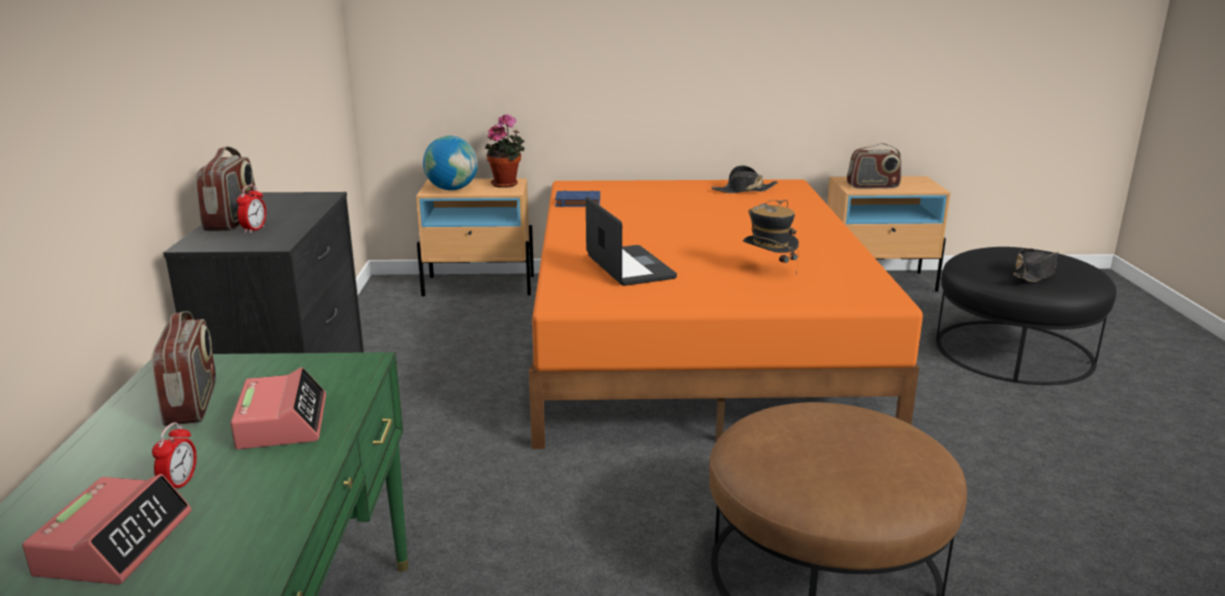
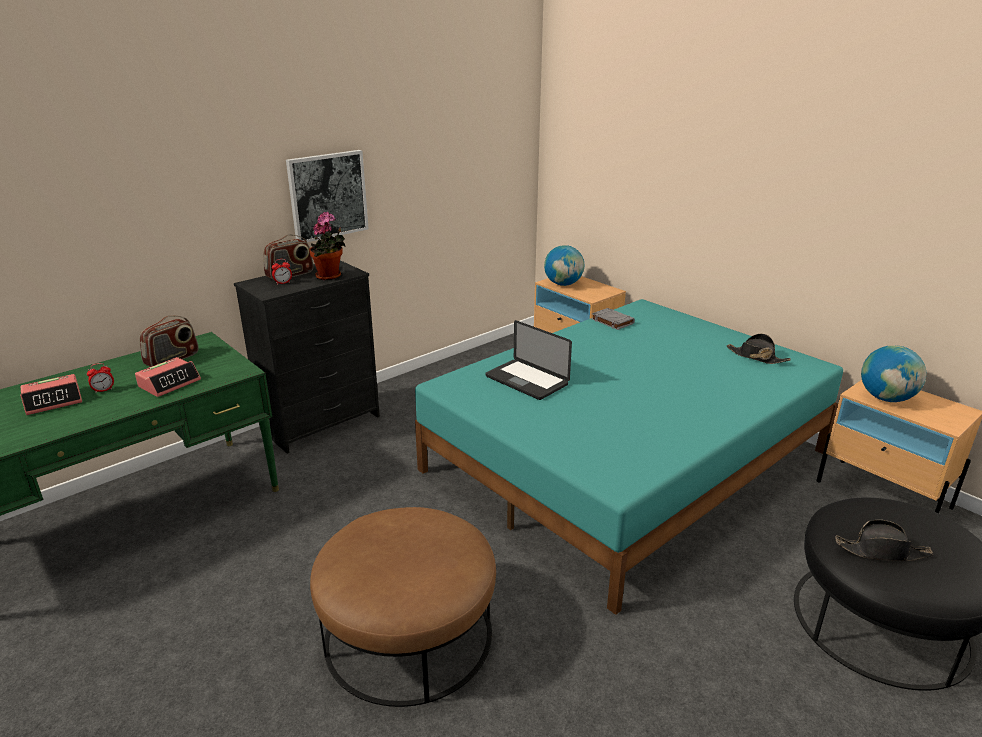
camera: 50 degrees right, 5 degrees up
potted plant [485,114,525,188] -> potted plant moved to [309,212,346,280]
orange bed [529,179,923,449] -> turquoise bed [415,299,843,615]
blue book [555,191,600,207] -> grey book [591,308,635,330]
laptop [586,197,677,286] -> laptop turned 105 degrees clockwise [485,320,572,400]
hat [743,200,799,275] -> none
radio [847,143,901,189] -> globe [861,345,927,402]
none -> picture [286,150,369,242]

